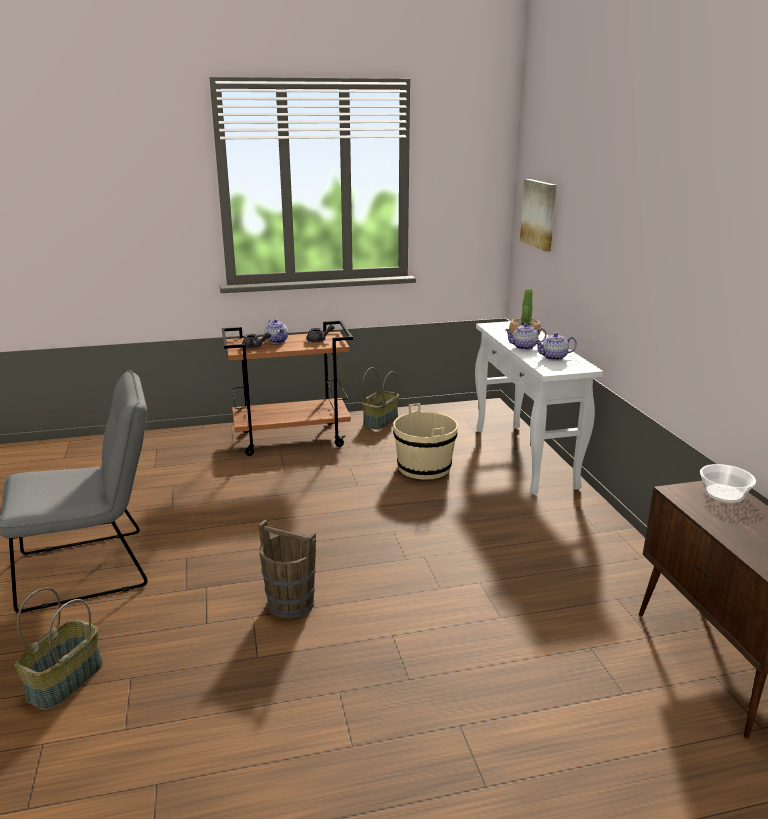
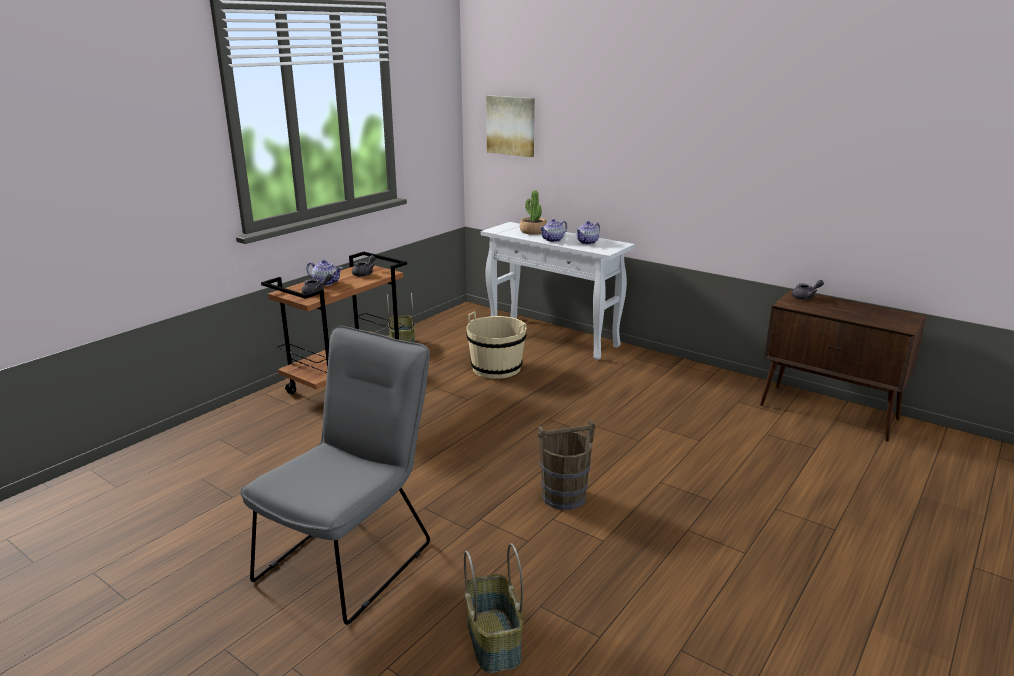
camera: 40 degrees left, 0 degrees up
bowl [700,464,756,503] -> grey teapot [792,280,824,300]

